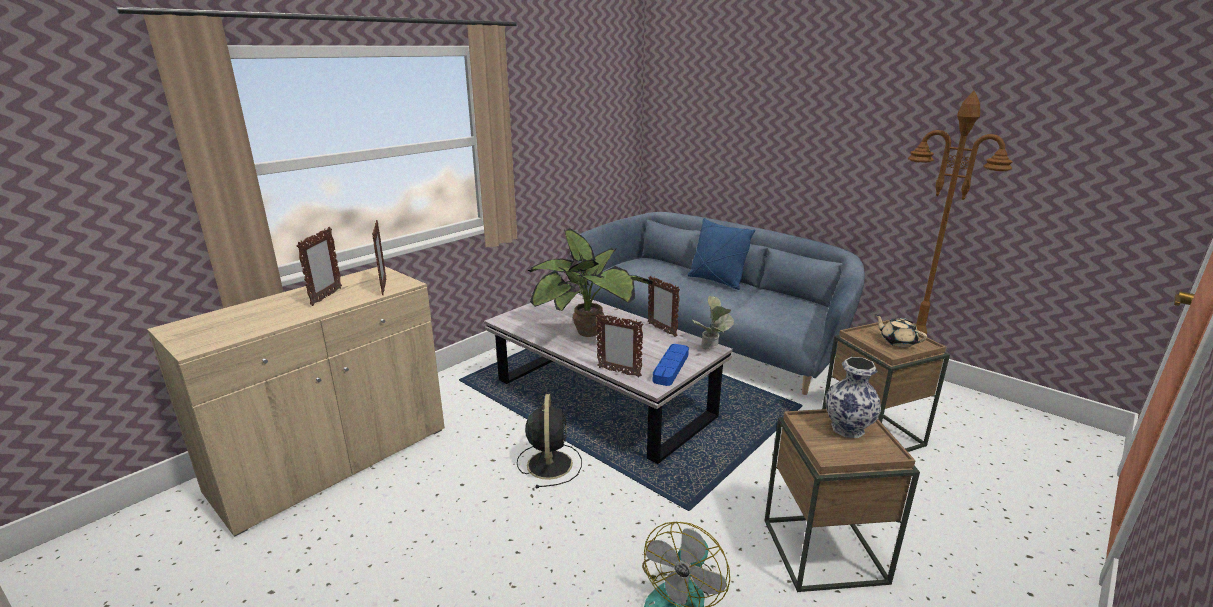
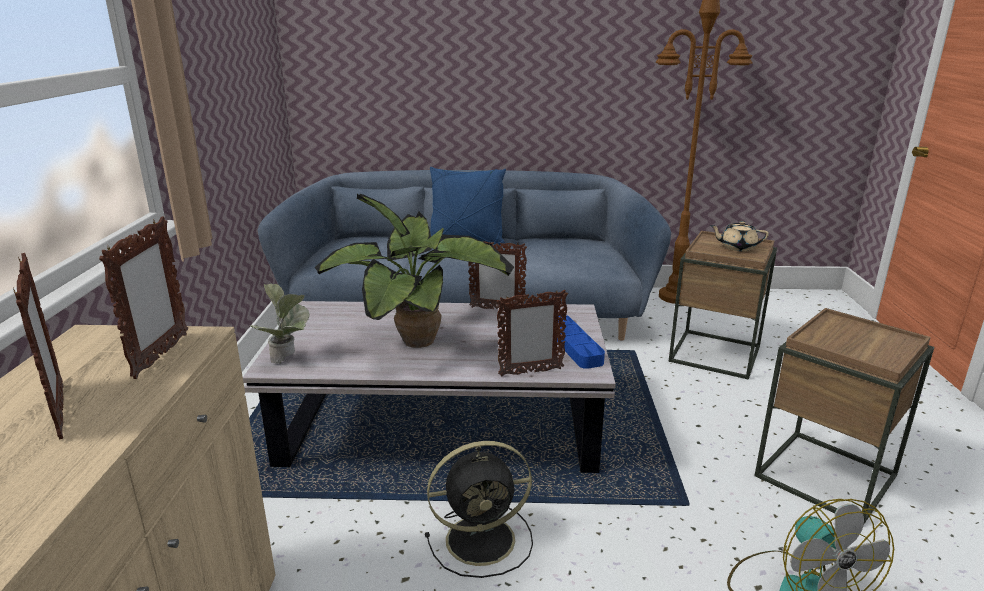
camera: 40 degrees left, 0 degrees up
picture frame [372,220,386,295] -> picture frame turned 60 degrees clockwise [99,217,188,379]
black fan [517,394,582,488] -> black fan turned 120 degrees clockwise [425,441,533,578]
potted plant [692,296,734,350] -> potted plant moved to [250,283,310,364]
vase [825,357,881,438] -> none

